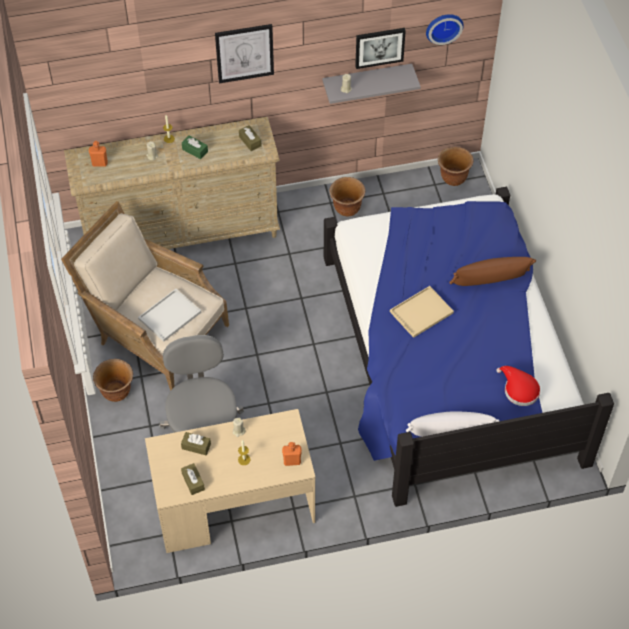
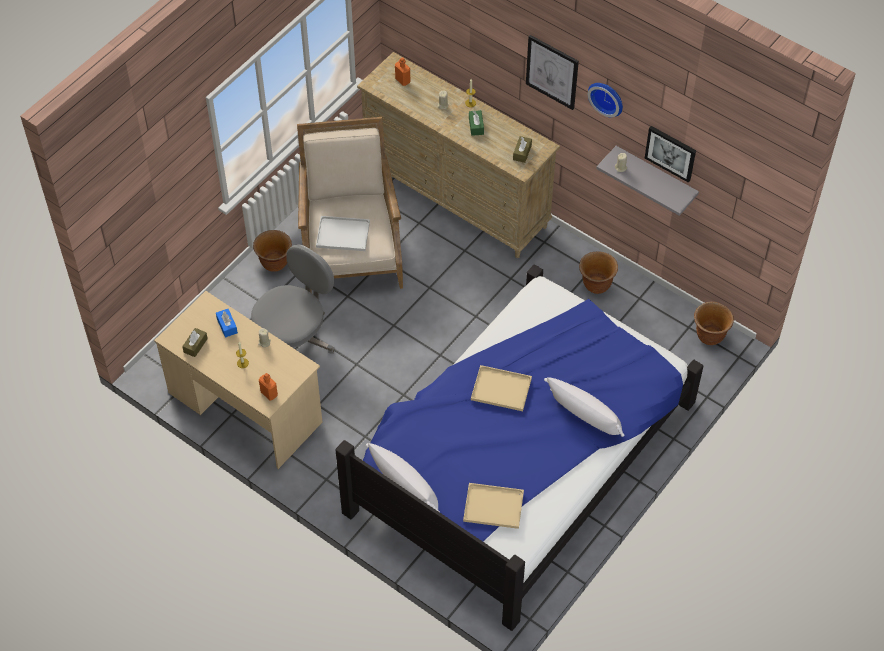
camera: 50 degrees right, 0 degrees up
brown tissue box [181,432,211,455] -> blue tissue box [216,309,238,338]
wall clock [426,14,464,45] -> wall clock moved to [588,83,623,117]
brown pillow [449,257,536,286] -> white pillow [544,378,624,437]
red hat [497,366,541,406] -> beige tray [463,483,524,529]

